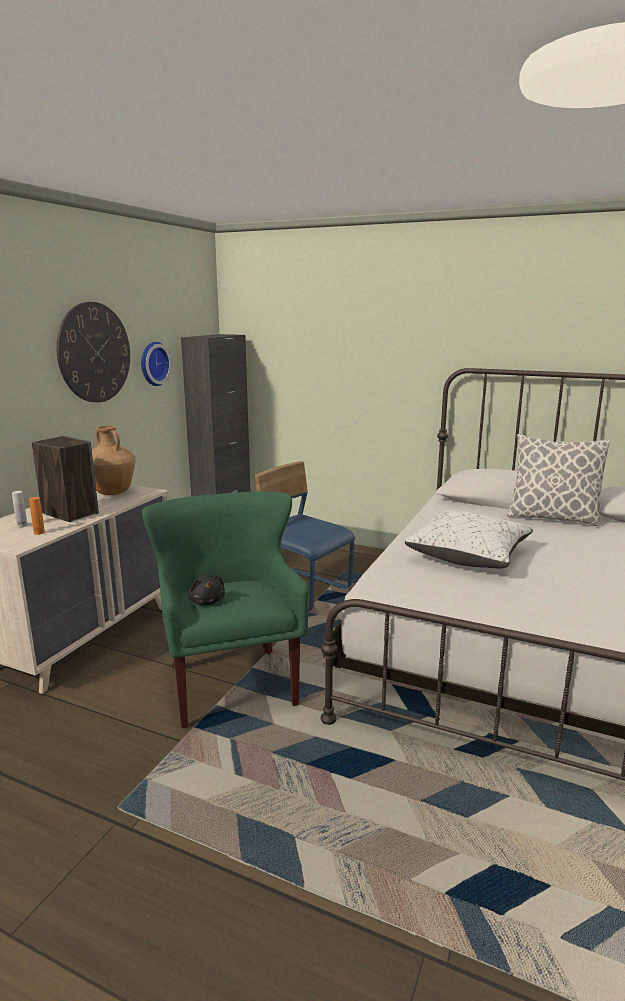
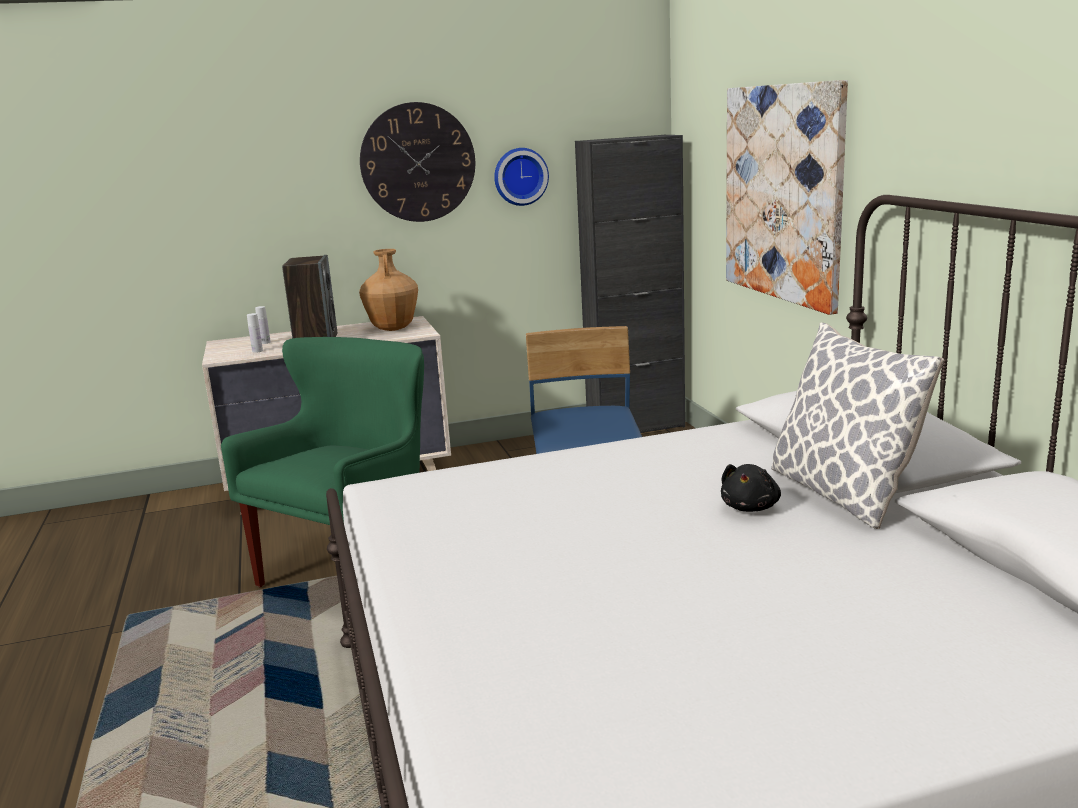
camera: 50 degrees right, 0 degrees up
orange bottle [29,497,45,535] -> white bottle [247,313,263,353]
black plush toy [188,575,225,605] -> black plush toy moved to [721,464,781,512]
white pillow [405,510,533,568] -> none
none -> picture [726,80,848,315]

